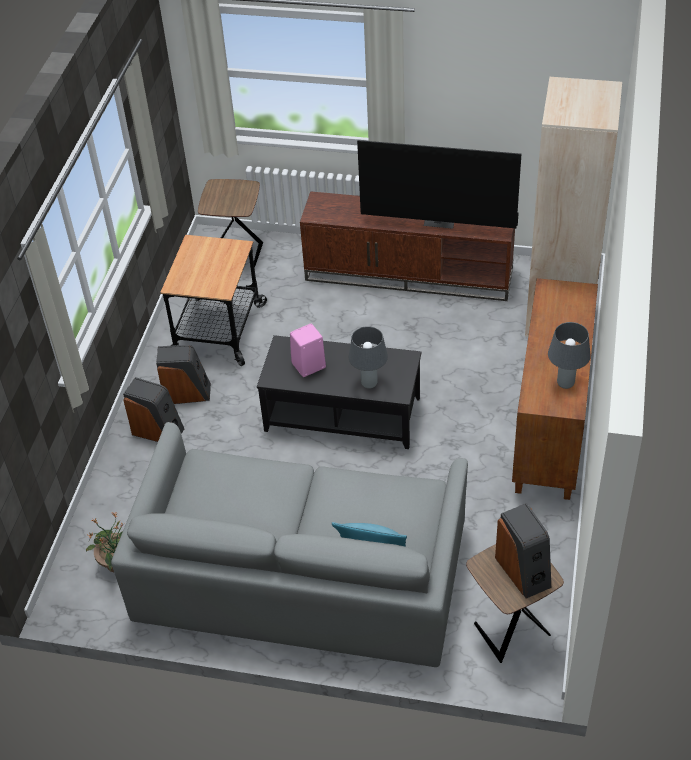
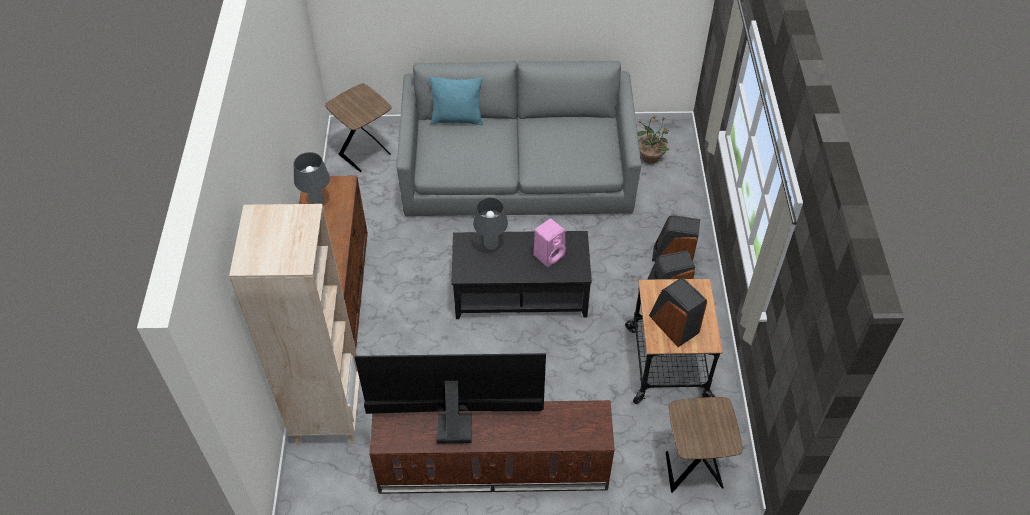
camera: 165 degrees right, 5 degrees up
speaker [495,503,551,599] -> speaker moved to [649,278,707,347]

